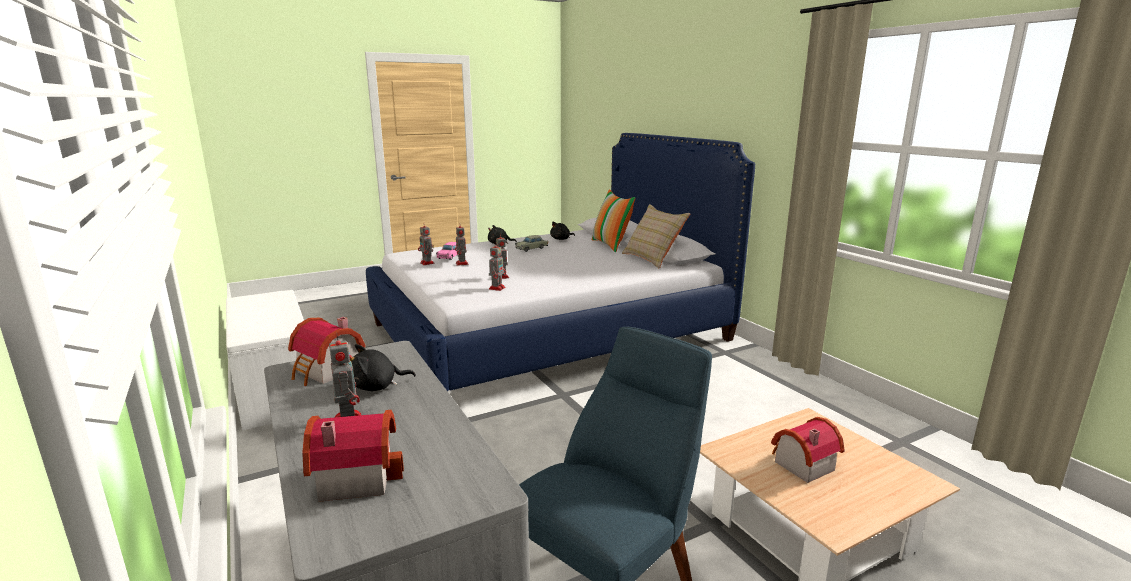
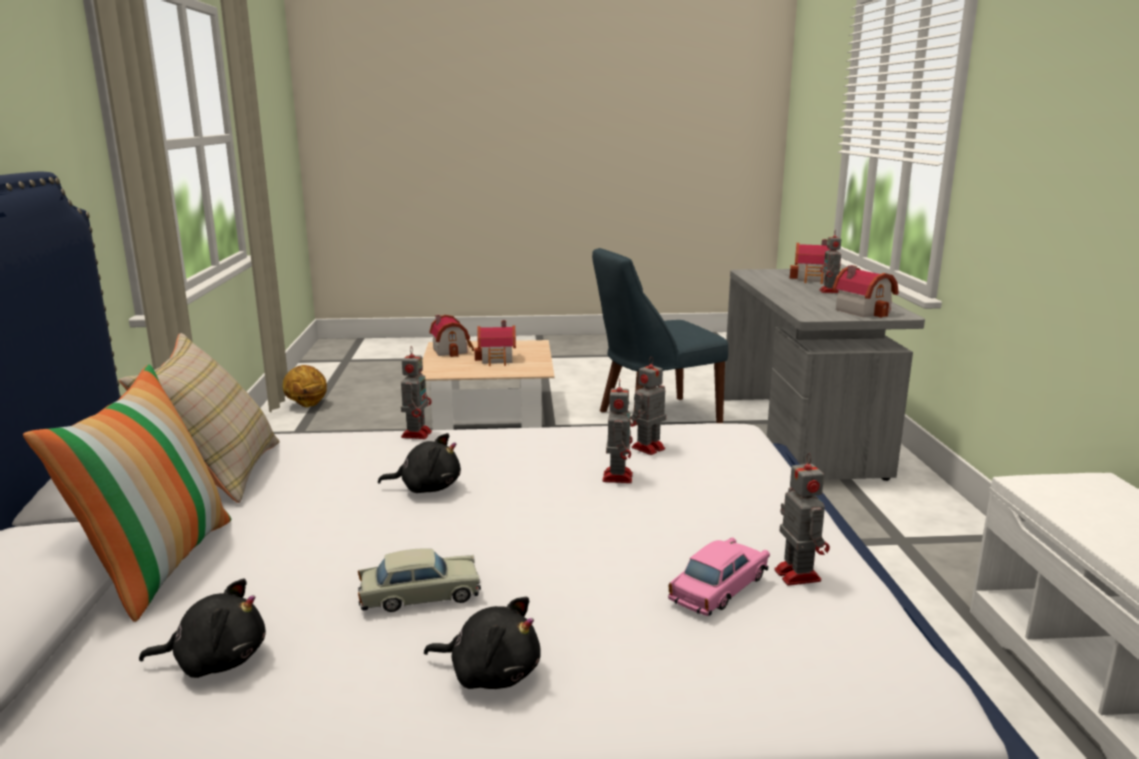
camera: 155 degrees left, 0 degrees up
black plush toy [349,344,416,391] -> black plush toy moved to [378,433,461,493]
toy robot [455,226,469,266] -> toy robot moved to [401,346,432,439]
none -> basketball [283,365,327,407]
none -> toy house [429,315,474,357]

